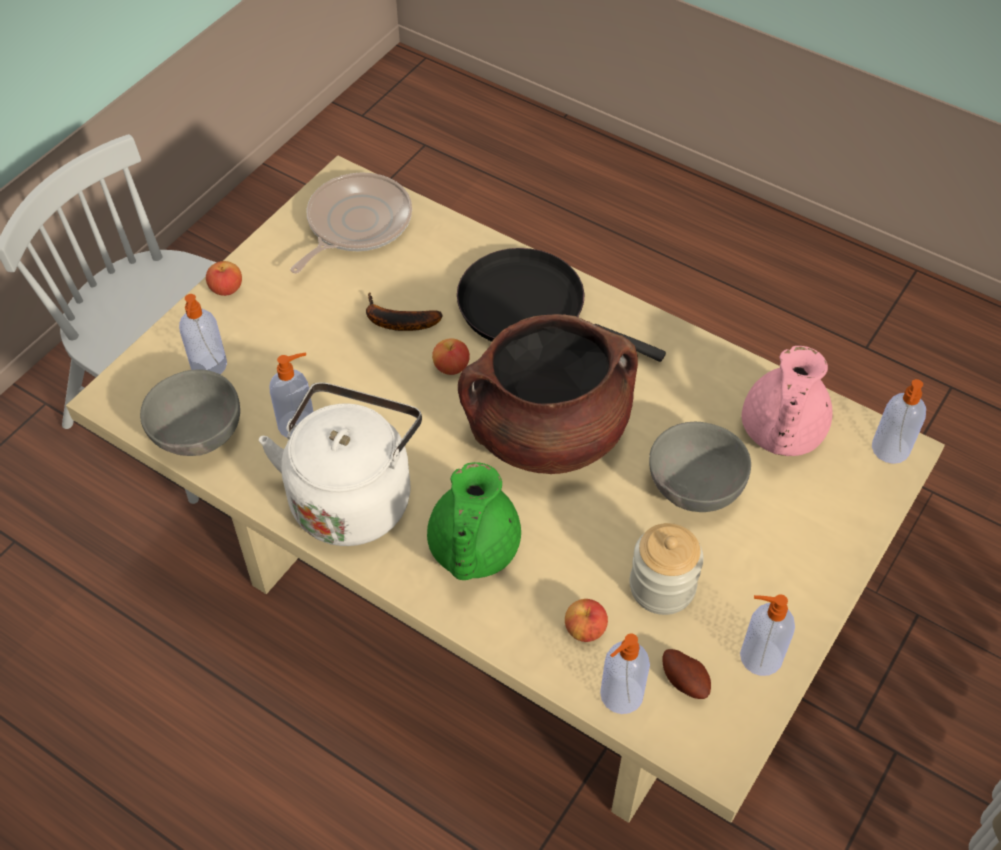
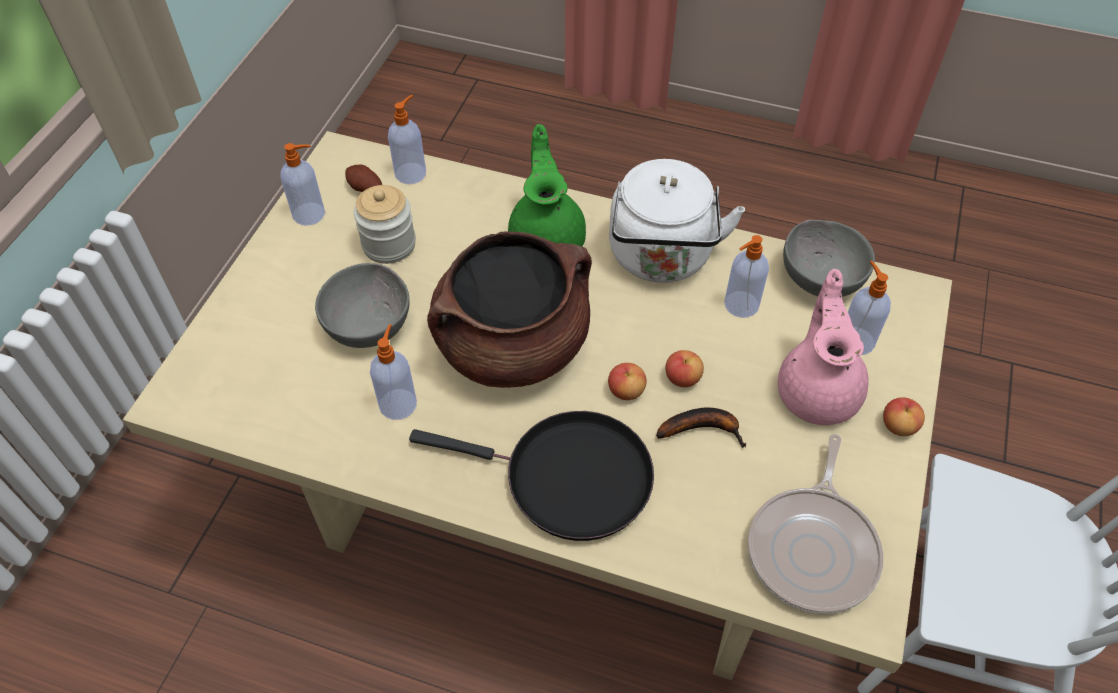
camera: 165 degrees right, 0 degrees up
apple [565,599,608,642] -> apple moved to [665,350,704,387]
pink teapot [742,346,833,456] -> pink teapot moved to [778,269,868,425]
soap dispenser [872,379,926,464] -> soap dispenser moved to [370,324,417,420]

